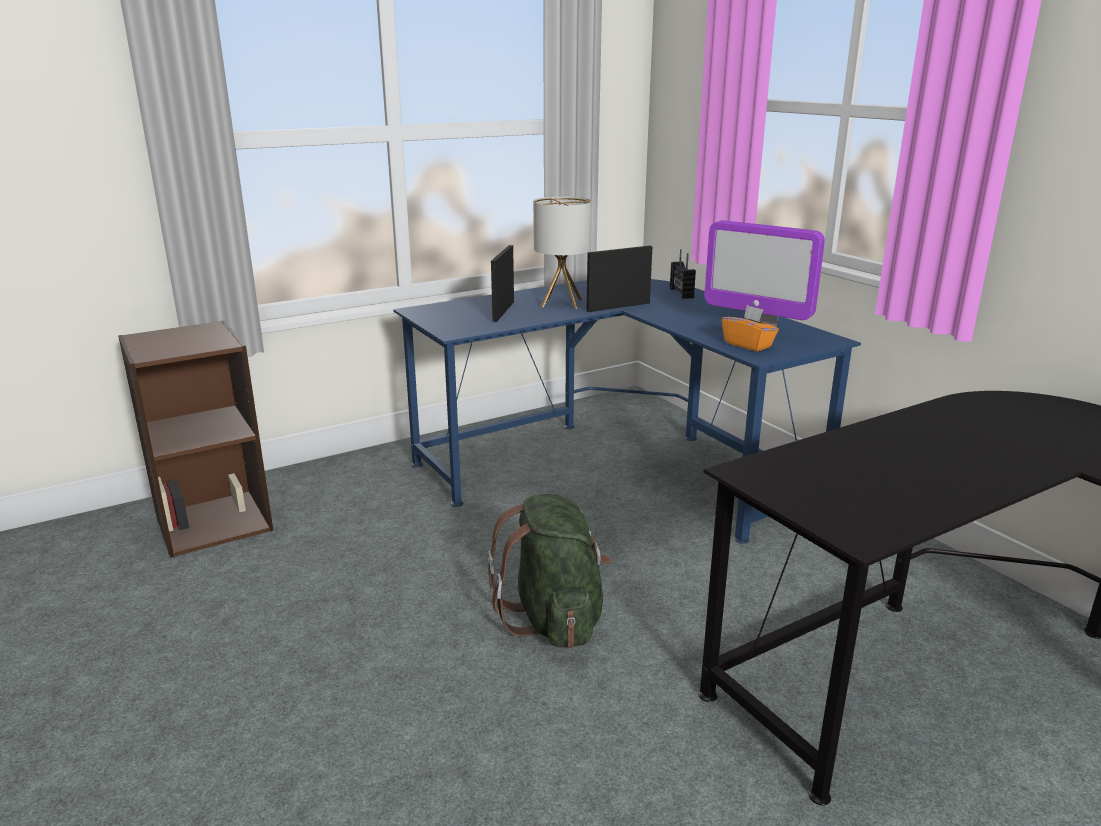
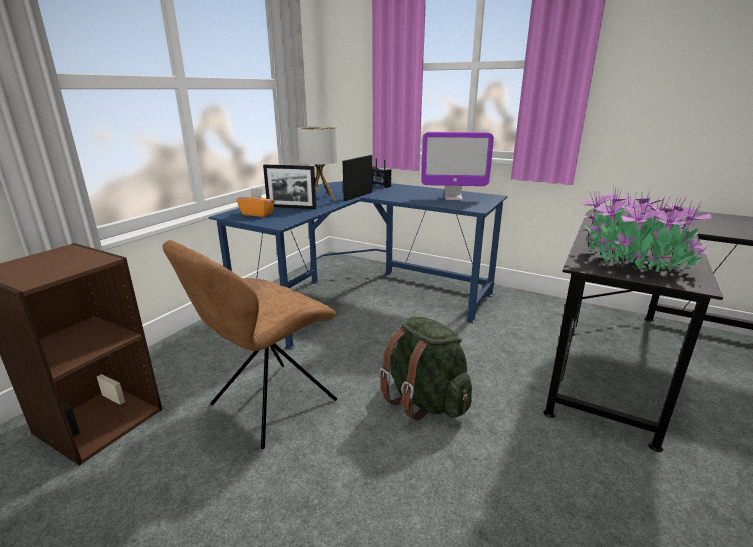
camera: 30 degrees left, 0 degrees up
picture frame [491,245,514,322] -> picture frame turned 60 degrees counterclockwise [263,164,317,209]
orange tissue box [722,305,779,352] -> orange tissue box moved to [237,188,275,217]
none -> brown chair [163,240,337,449]
none -> potted plant [581,187,712,272]

